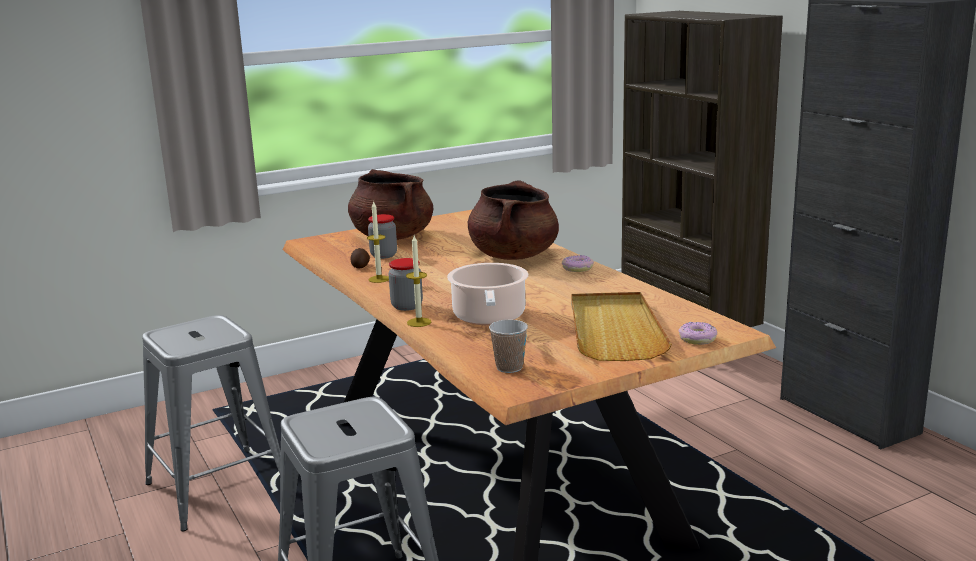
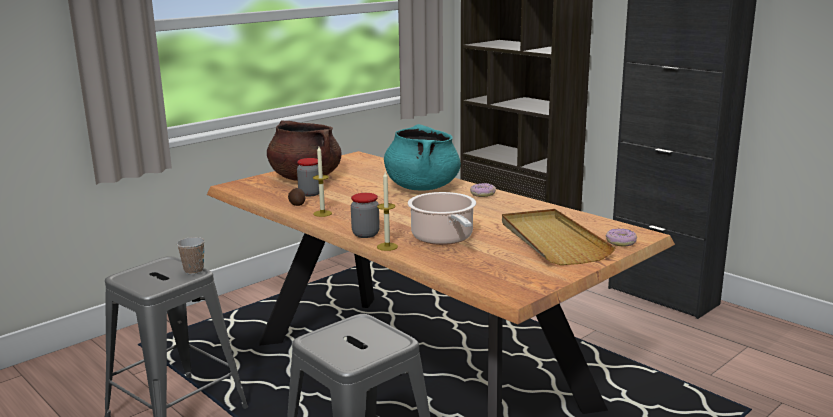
camera: 15 degrees left, 0 degrees up
brown cooking pot [468,180,559,260] -> turquoise cooking pot [384,124,461,191]
cup [489,320,528,373] -> cup moved to [177,237,205,274]

